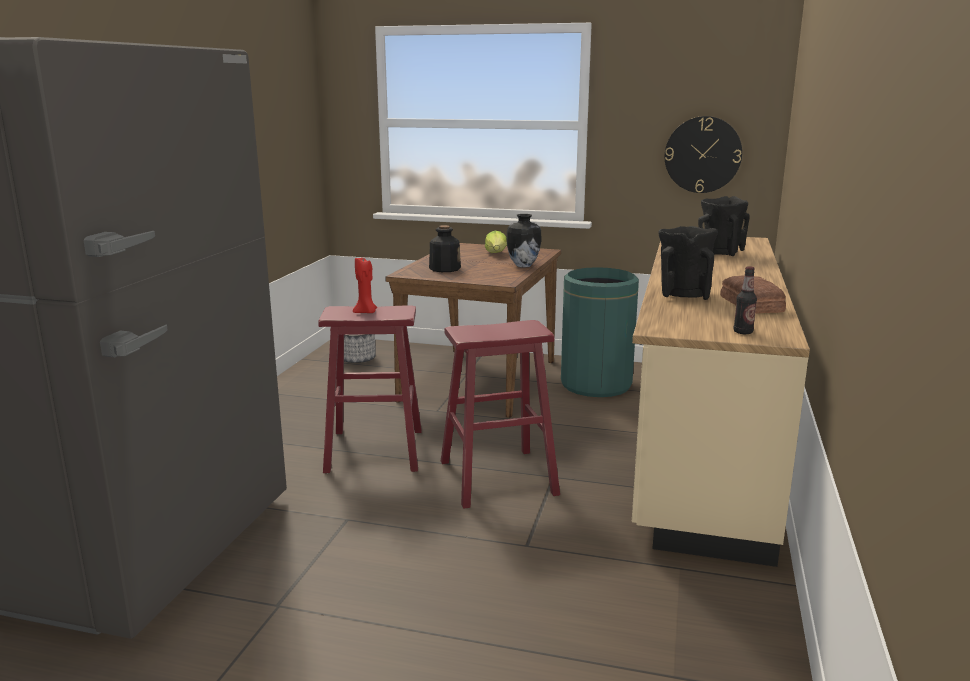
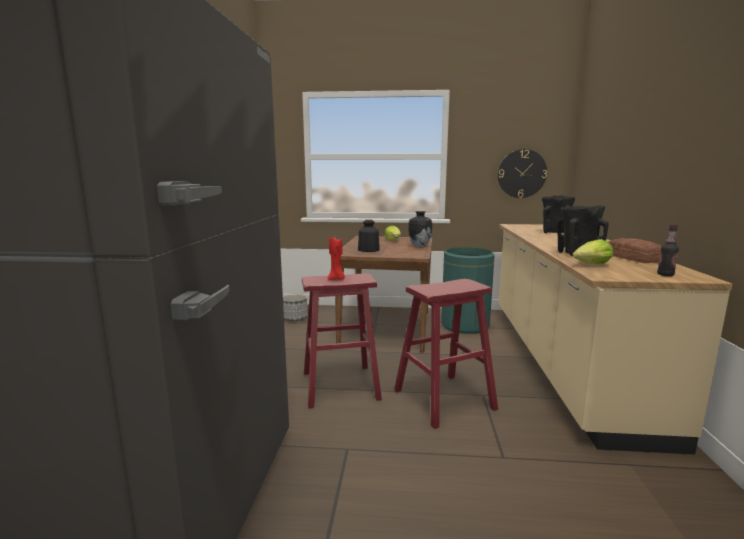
camera: 10 degrees left, 5 degrees down
none -> lettuce [573,239,613,264]

